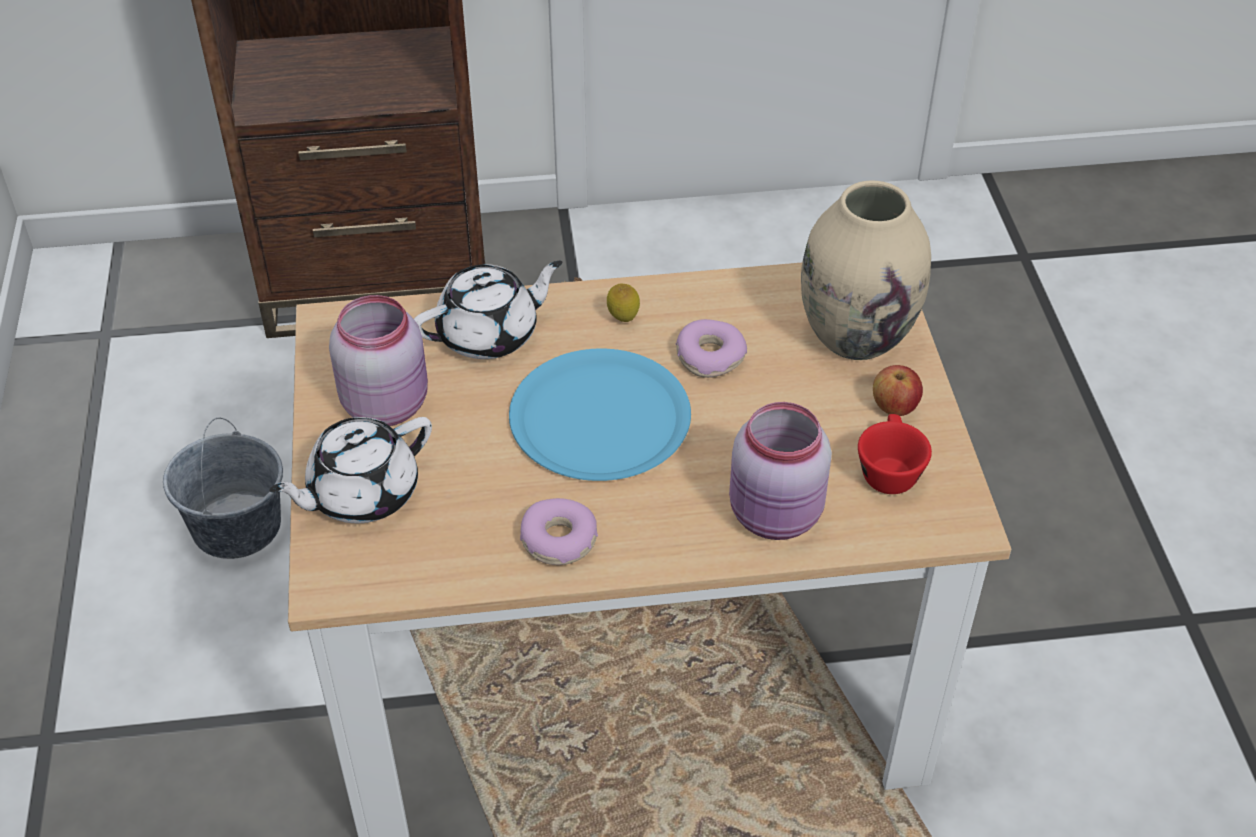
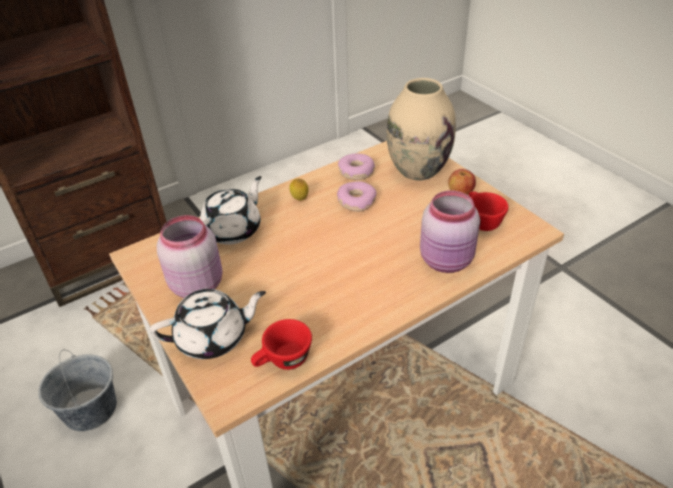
camera: 25 degrees left, 5 degrees down
white teapot [269,417,432,523] -> white teapot turned 135 degrees counterclockwise [150,289,266,359]
blue plate [509,349,691,481] -> none
donut [520,498,598,565] -> donut moved to [338,154,375,180]
none -> red cup [251,319,312,370]

